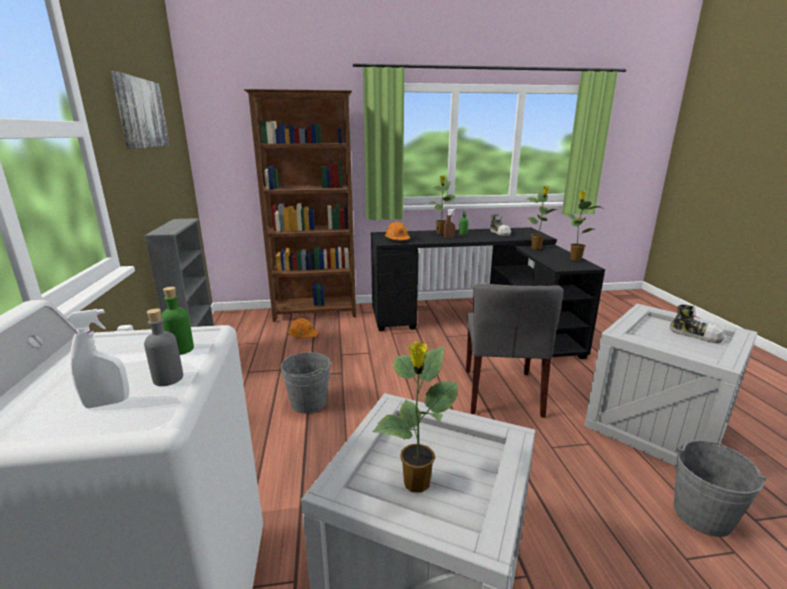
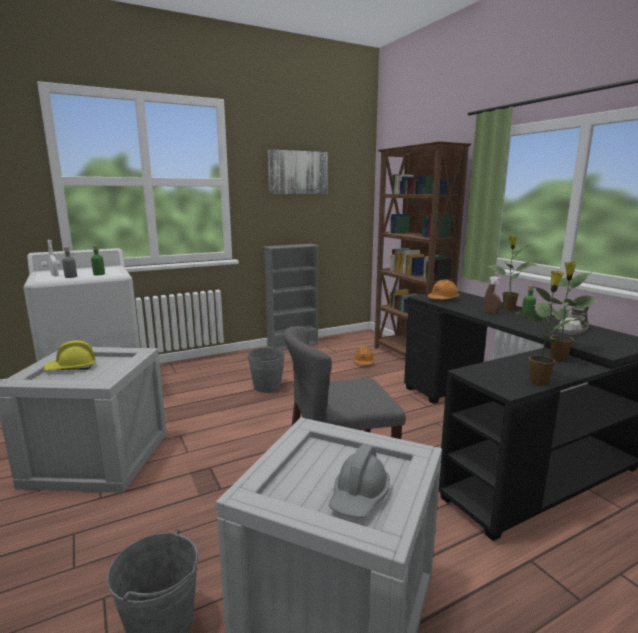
camera: 70 degrees right, 5 degrees down
potted plant [372,342,459,493] -> yellow hard hat [43,340,95,370]
shoe [670,305,725,343] -> grey hard hat [328,444,390,518]

